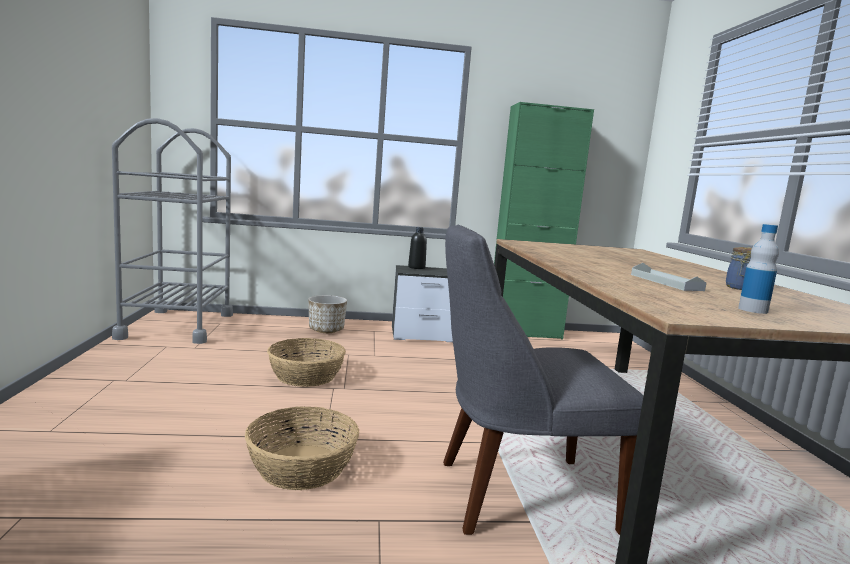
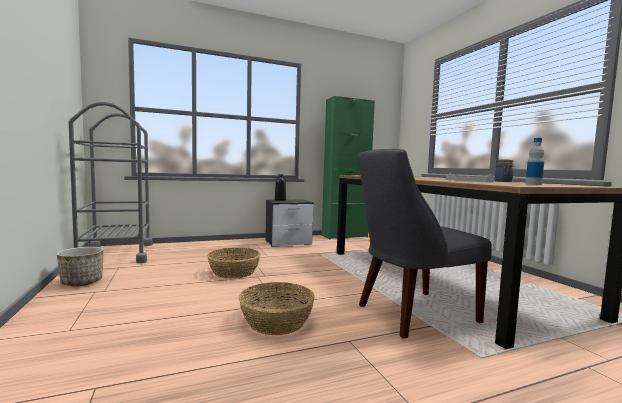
camera: 15 degrees left, 5 degrees down
planter [308,295,347,333] -> planter moved to [57,247,104,287]

